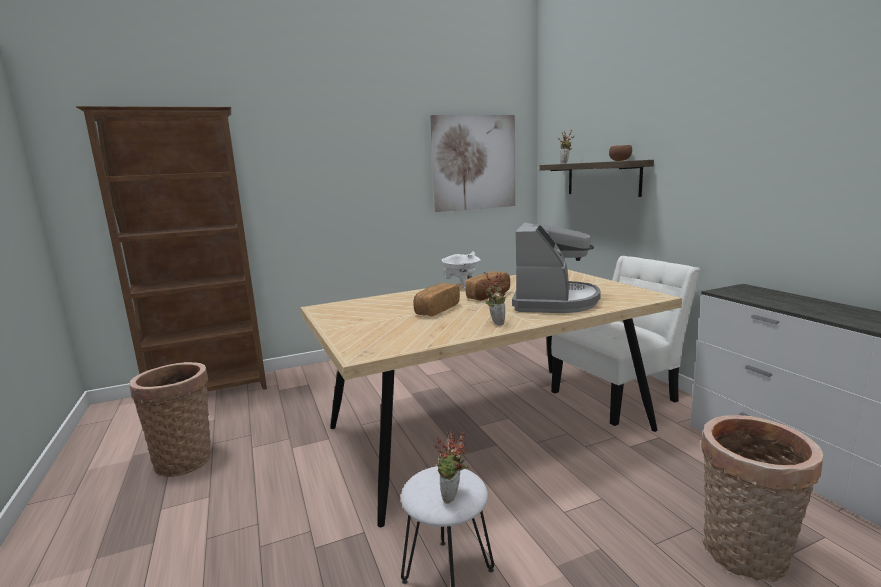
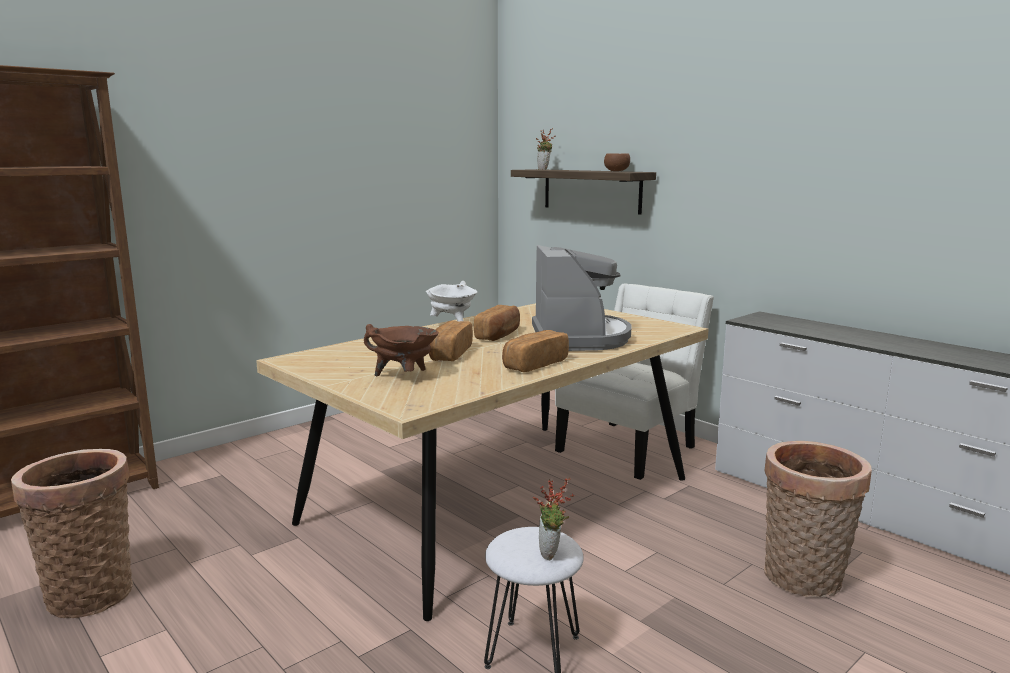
camera: 20 degrees left, 0 degrees up
picture [430,115,515,212] -> none
potted plant [481,272,508,325] -> bread [502,330,569,372]
none -> brown cooking pot [364,324,439,376]

